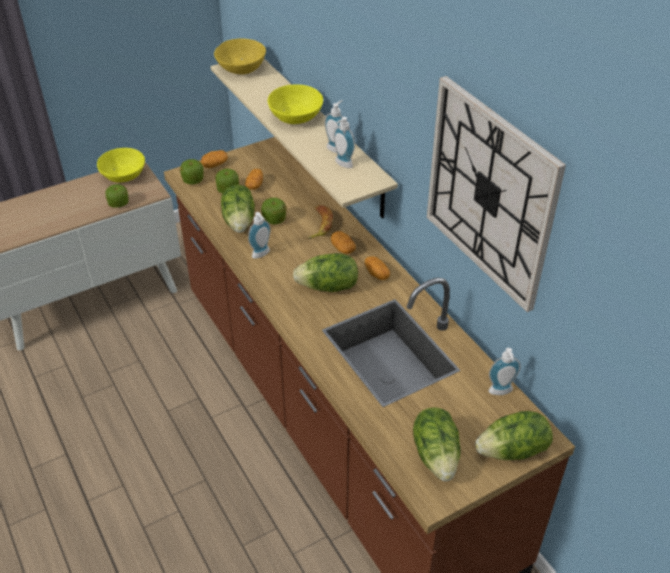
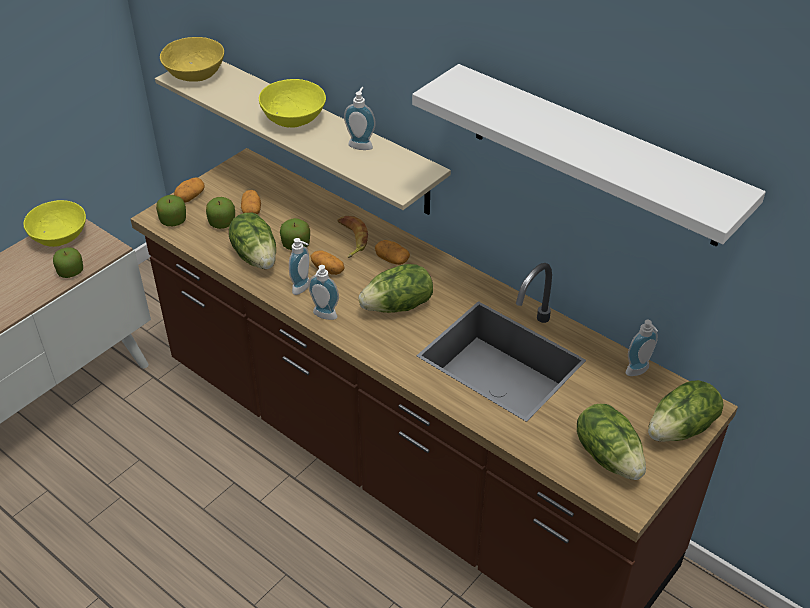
camera: 20 degrees left, 0 degrees up
soap dispenser [334,117,355,168] -> soap dispenser moved to [308,265,339,320]
potato [365,256,390,280] -> potato moved to [311,251,344,275]
wall clock [427,76,566,312] -> white shelf [412,64,766,246]

